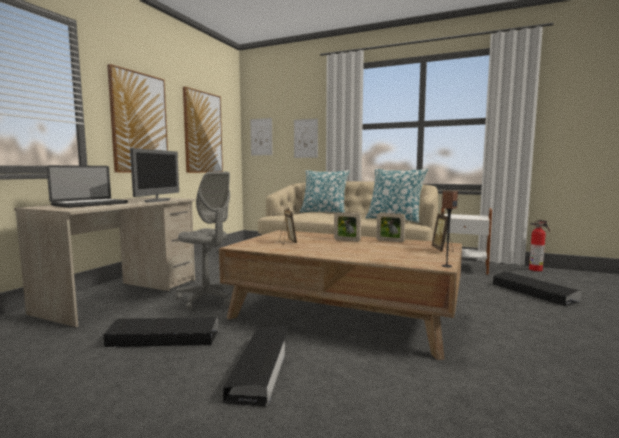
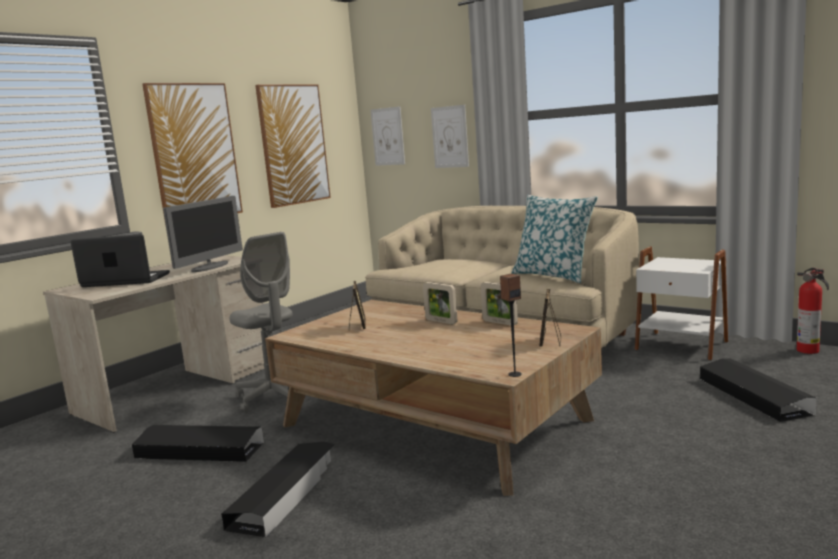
camera: 15 degrees right, 5 degrees up
laptop [46,165,128,208] -> laptop turned 135 degrees counterclockwise [70,234,170,287]
pillow [300,170,350,213] -> none

